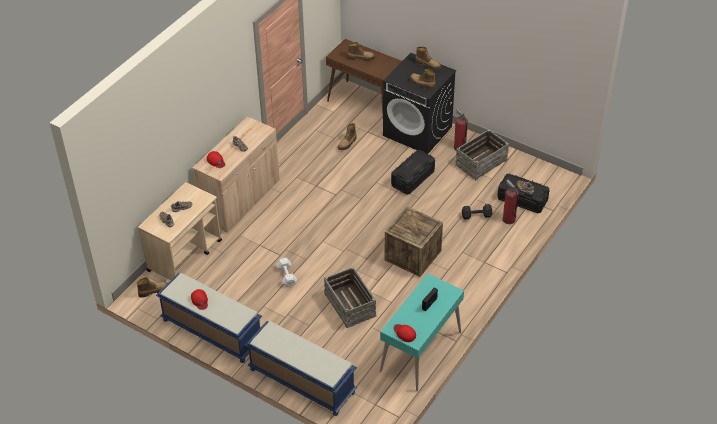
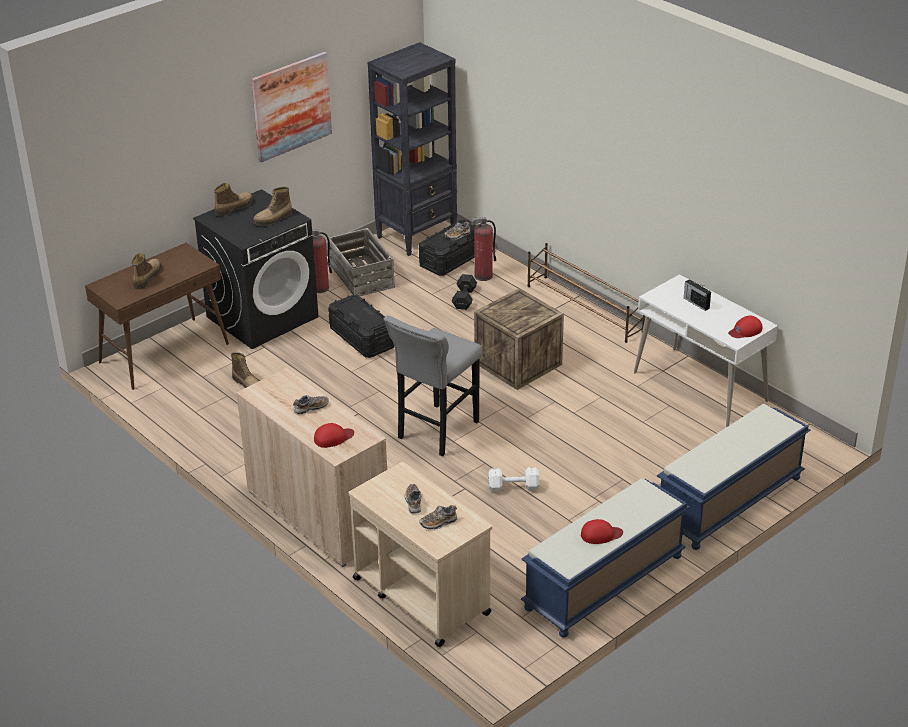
camera: 75 degrees left, 10 degrees down
boot [137,277,168,298] -> none
crate [324,267,376,328] -> none
turquoise desk [380,273,464,391] -> white desk [634,274,778,427]
none -> picture [251,52,332,162]
none -> black bookcase [368,42,457,256]
none -> grey stool [384,315,482,456]
none -> brown shoe rack [527,243,645,343]

